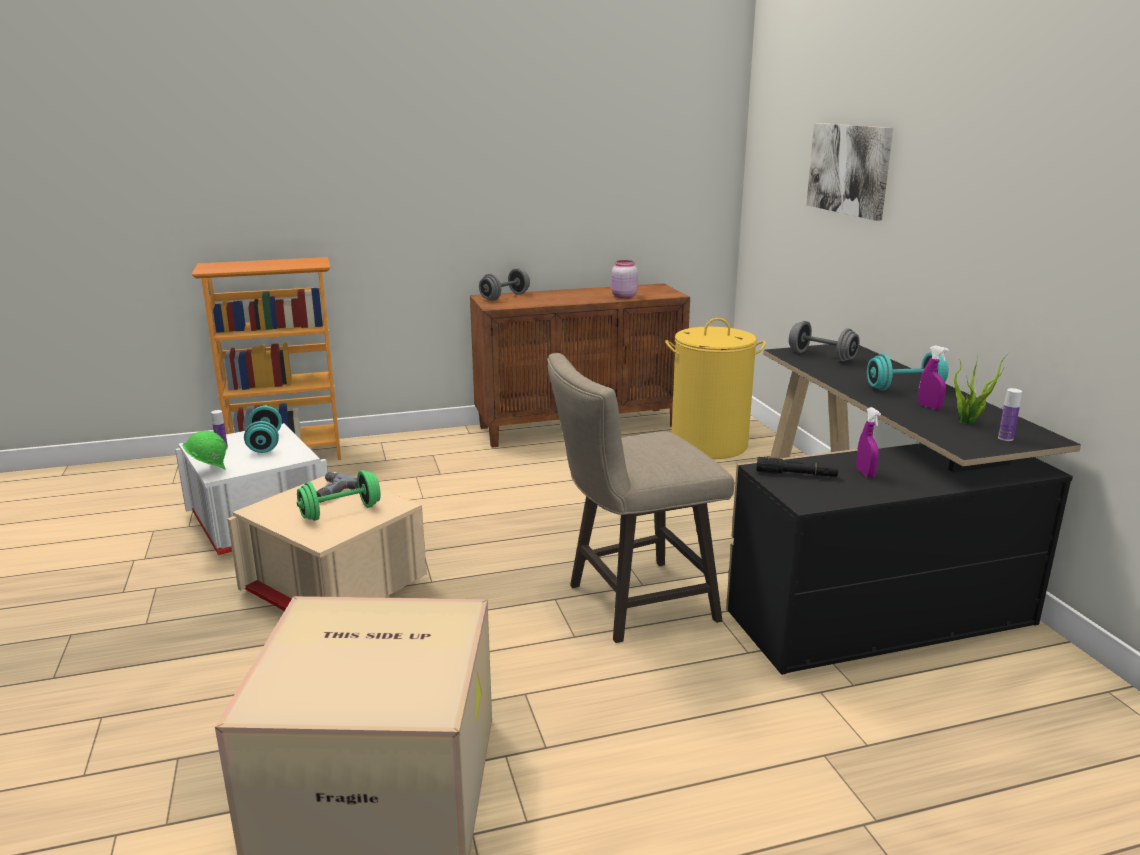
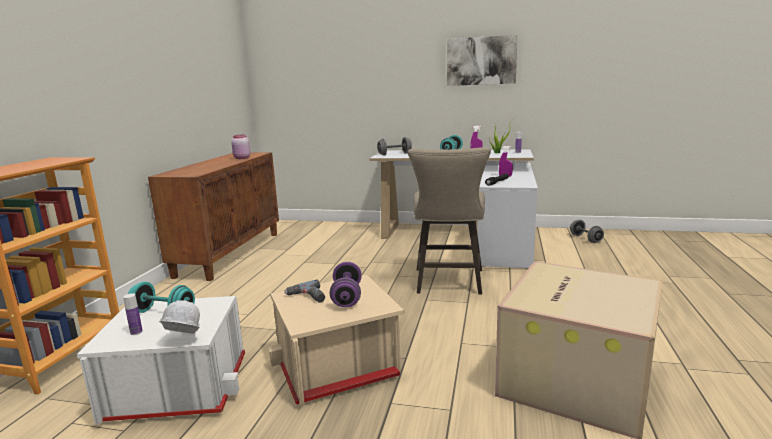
camera: 60 degrees left, 5 degrees down
green hard hat [183,431,227,470] -> white hard hat [159,300,200,334]
green dumbbell [297,470,381,521] -> purple dumbbell [330,262,362,307]
grey dumbbell [479,268,530,301] -> grey dumbbell moved to [570,220,604,243]
yellow laundry basket [665,318,766,459] -> none
black desk [726,344,1081,675] -> white desk [369,149,538,269]
picture [806,123,893,221] -> picture moved to [447,35,517,86]

